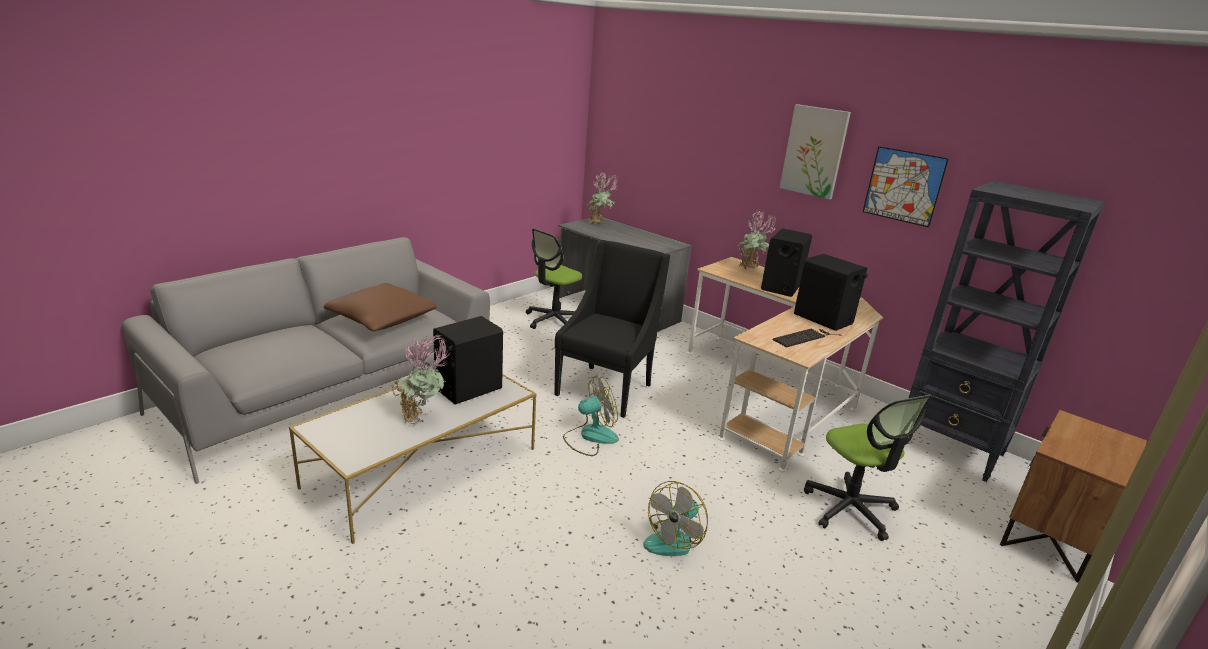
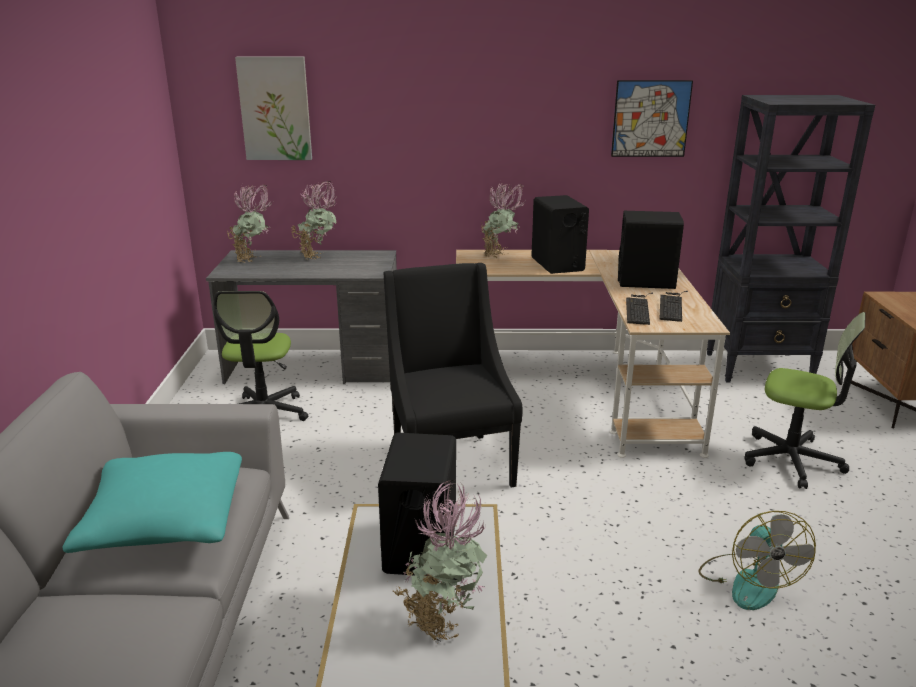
camera: 40 degrees left, 0 degrees up
brown pillow [323,283,437,331] -> turquoise pillow [63,452,242,553]
fan [563,376,619,456] -> none
picture [780,104,851,200] -> picture moved to [235,57,312,160]
none -> potted plant [291,181,338,260]
none -> keyboard [626,293,653,325]

